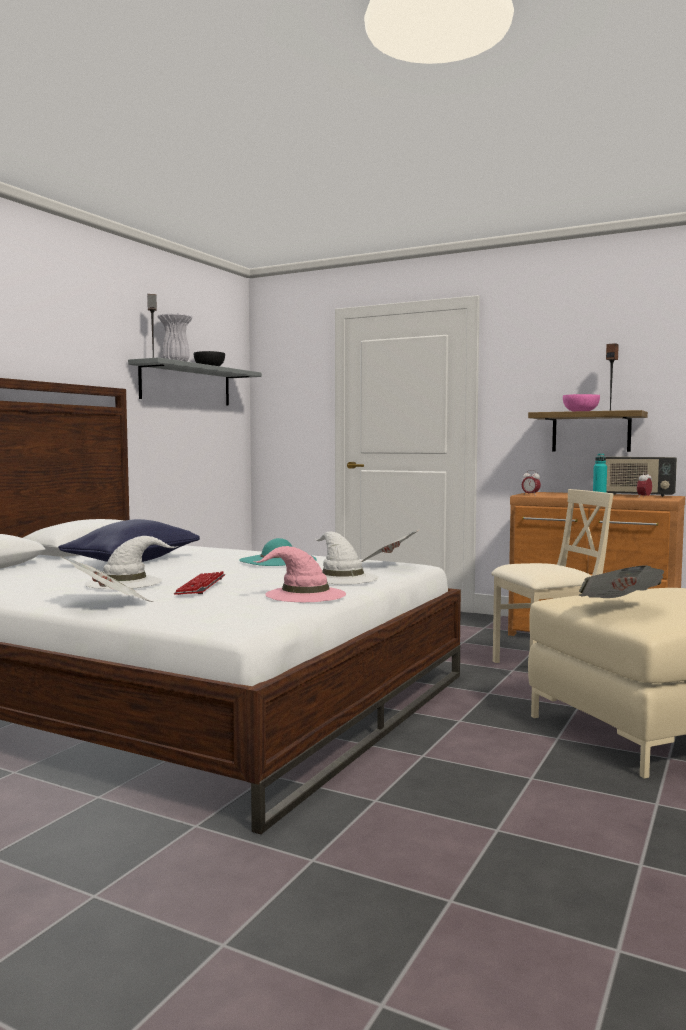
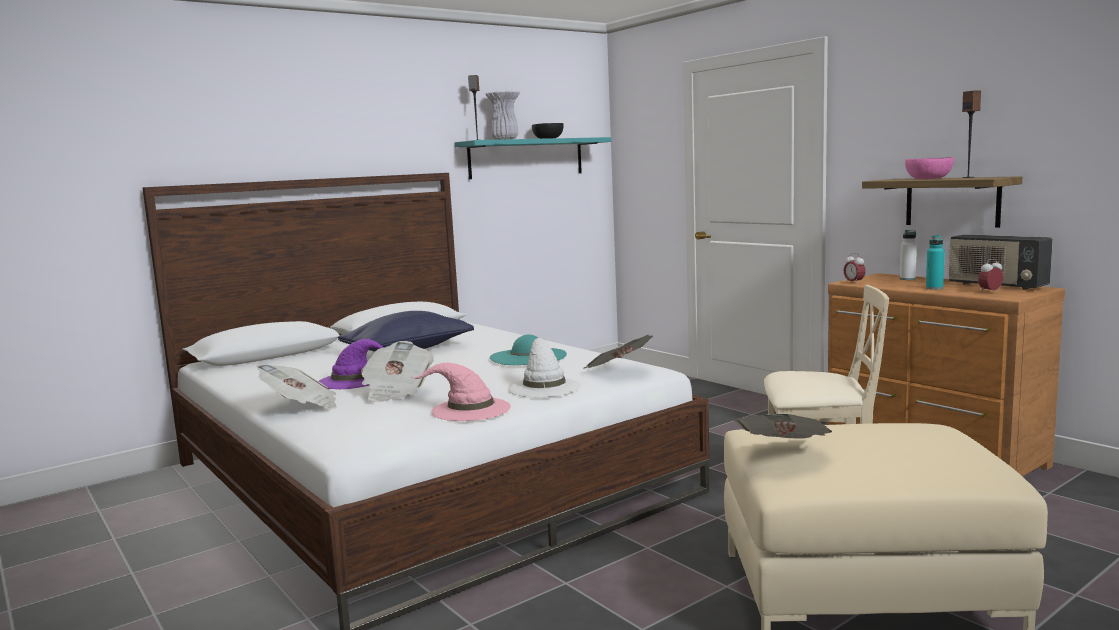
camera: 25 degrees right, 5 degrees up
white hat [84,536,178,589] -> purple hat [319,339,384,389]
grey shelf [128,357,262,405] -> turquoise shelf [455,137,611,179]
keyboard [174,571,225,595] -> newspaper [361,341,434,402]
none -> white bottle [900,230,917,280]

